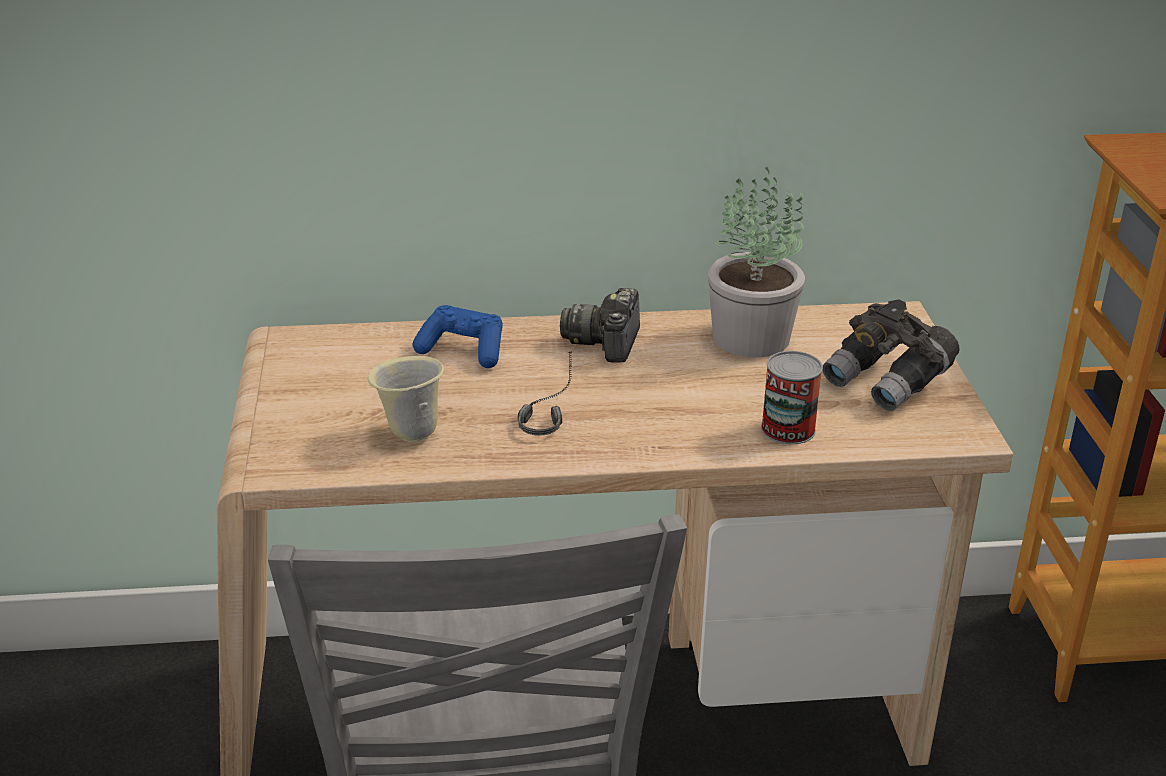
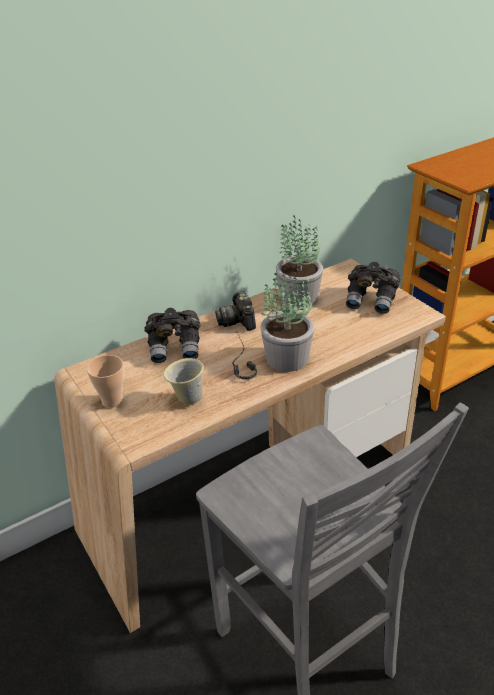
camera: 25 degrees left, 5 degrees up
blue game controller [413,305,503,368] -> grey binoculars [145,308,201,363]
can [761,351,823,444] -> none
none -> cup [87,355,124,408]
none -> potted plant [260,272,315,372]

